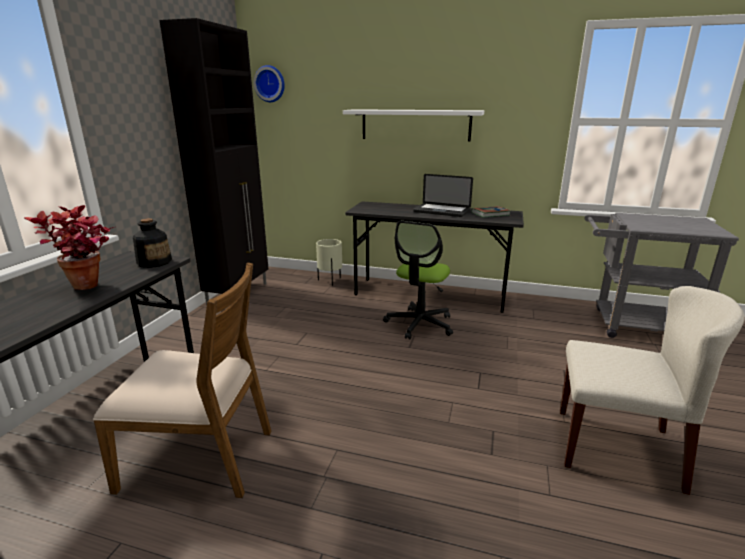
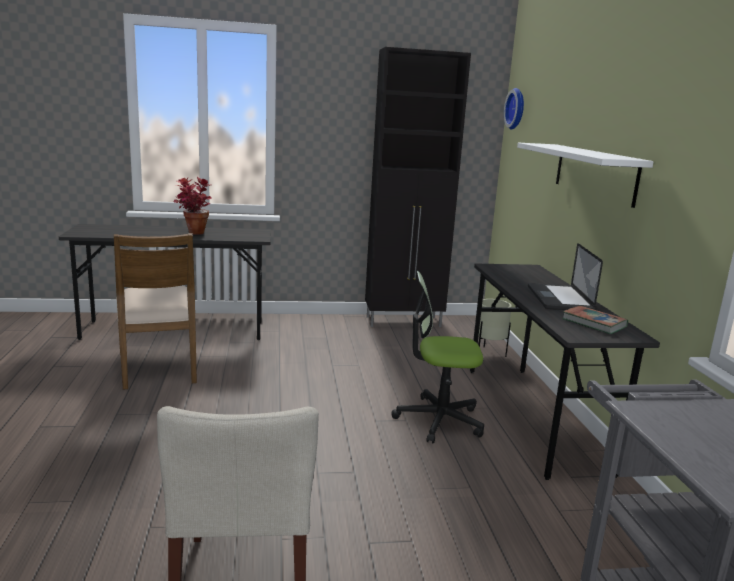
camera: 65 degrees right, 5 degrees down
bottle [133,218,172,268] -> none

